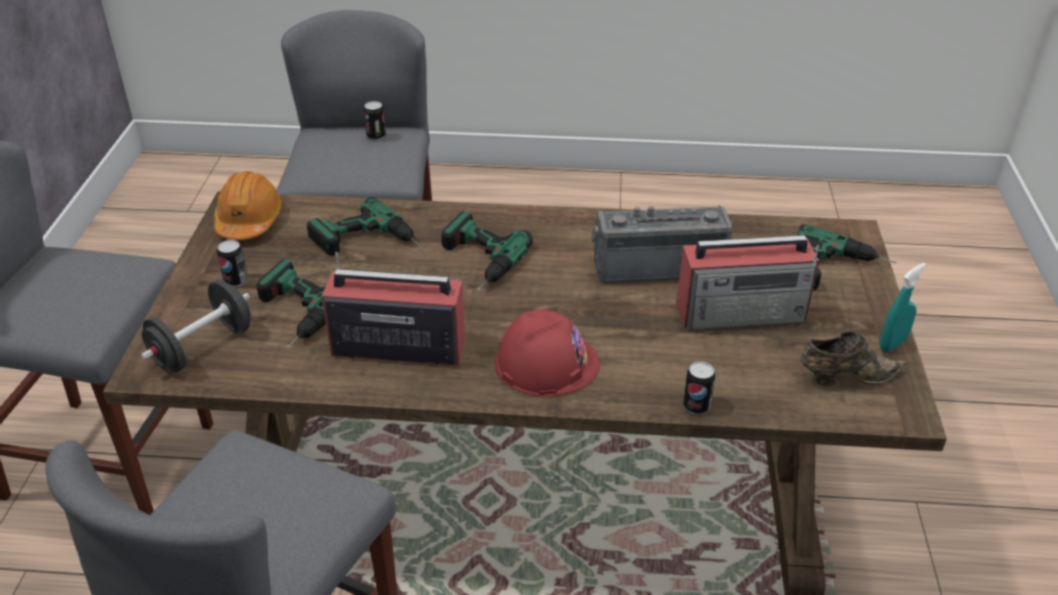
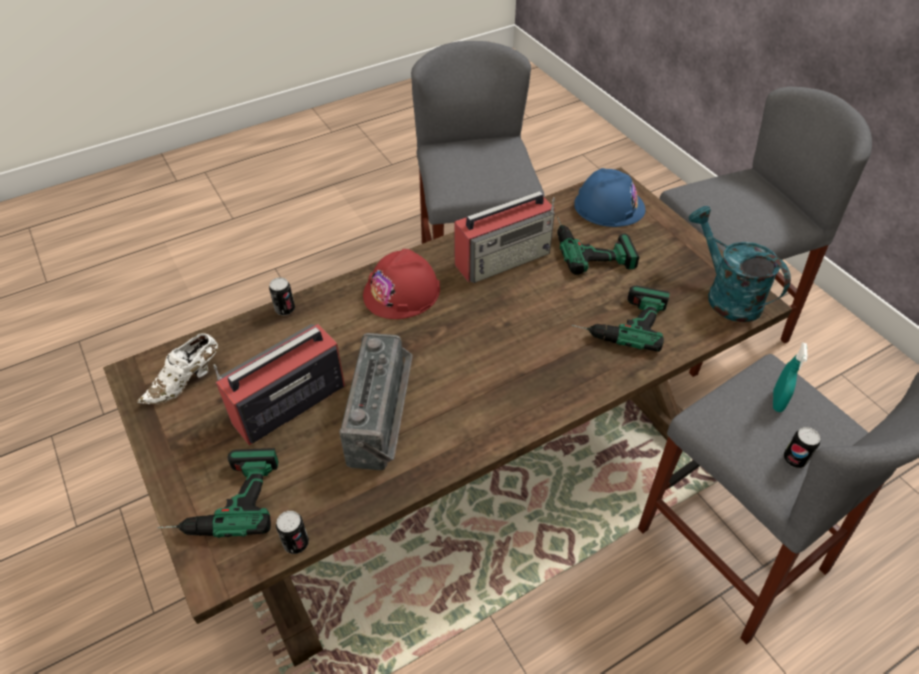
camera: 145 degrees right, 10 degrees up
black dumbbell [141,280,250,372] -> blue hard hat [574,168,645,227]
orange hard hat [214,171,283,240] -> turquoise watering can [688,206,791,322]
can [217,240,248,287] -> can moved to [276,511,309,554]
power drill [441,211,533,291] -> none
radio [591,205,733,283] -> radio turned 45 degrees counterclockwise [339,333,413,470]
brown shoe [800,331,906,386] -> white shoe [137,333,218,405]
turquoise spray bottle [880,263,926,352] -> turquoise spray bottle moved to [773,343,808,412]

